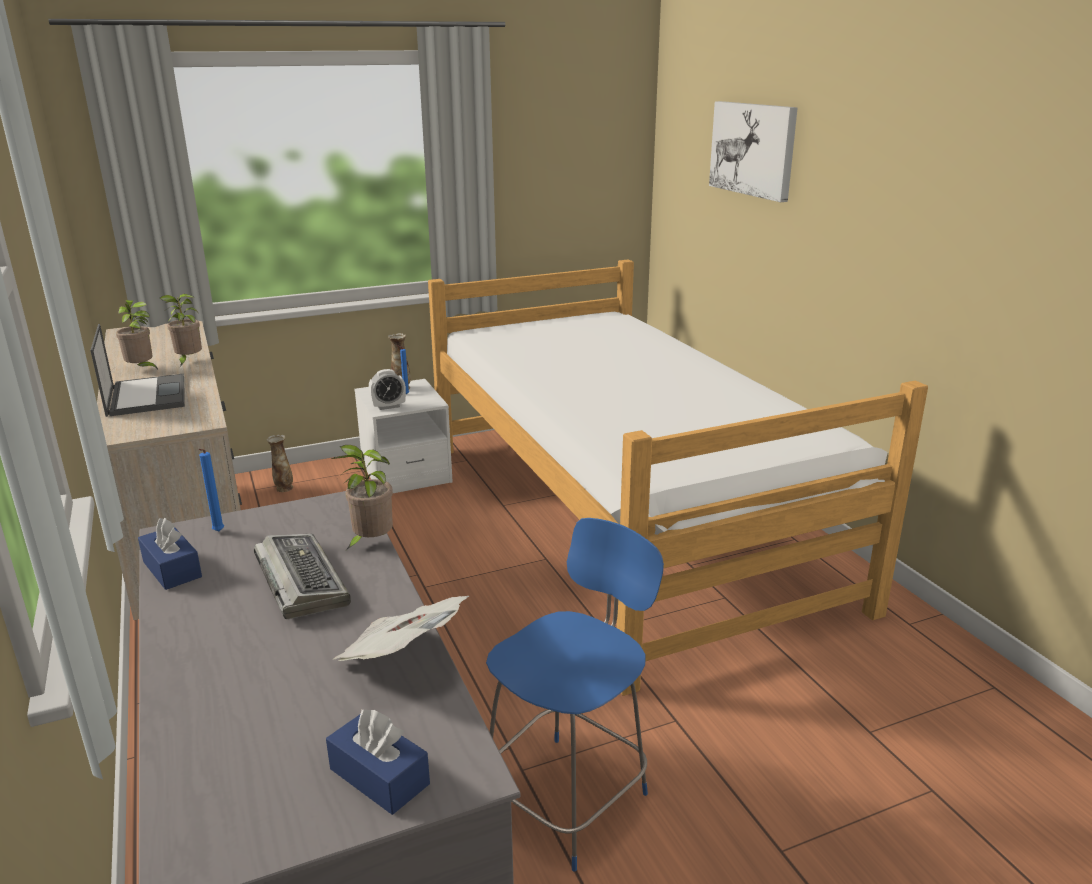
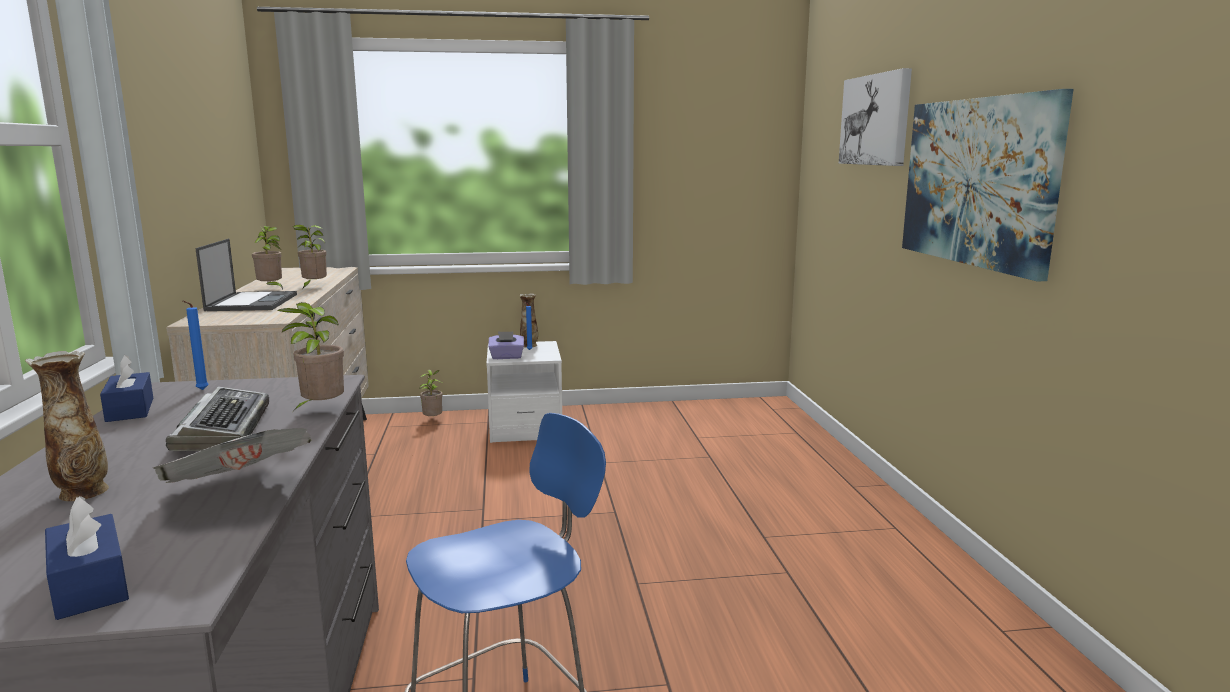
camera: 15 degrees right, 10 degrees down
vase [266,435,293,492] -> vase moved to [25,351,109,501]
alarm clock [369,369,406,410] -> purple tissue box [488,331,524,359]
bed [428,259,928,696] -> none
none -> potted plant [419,370,443,416]
none -> picture [902,89,1074,281]

